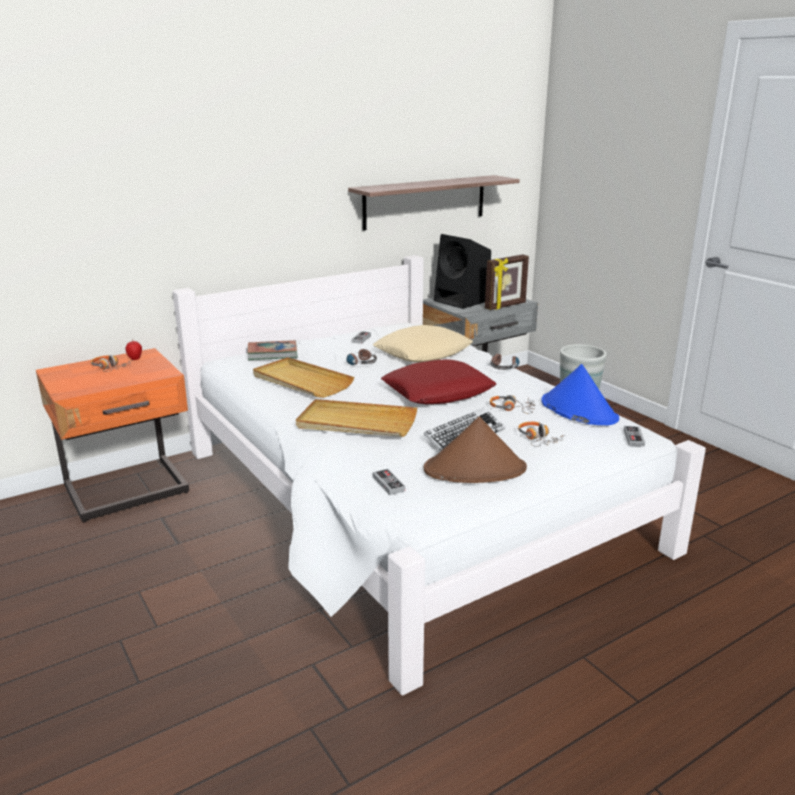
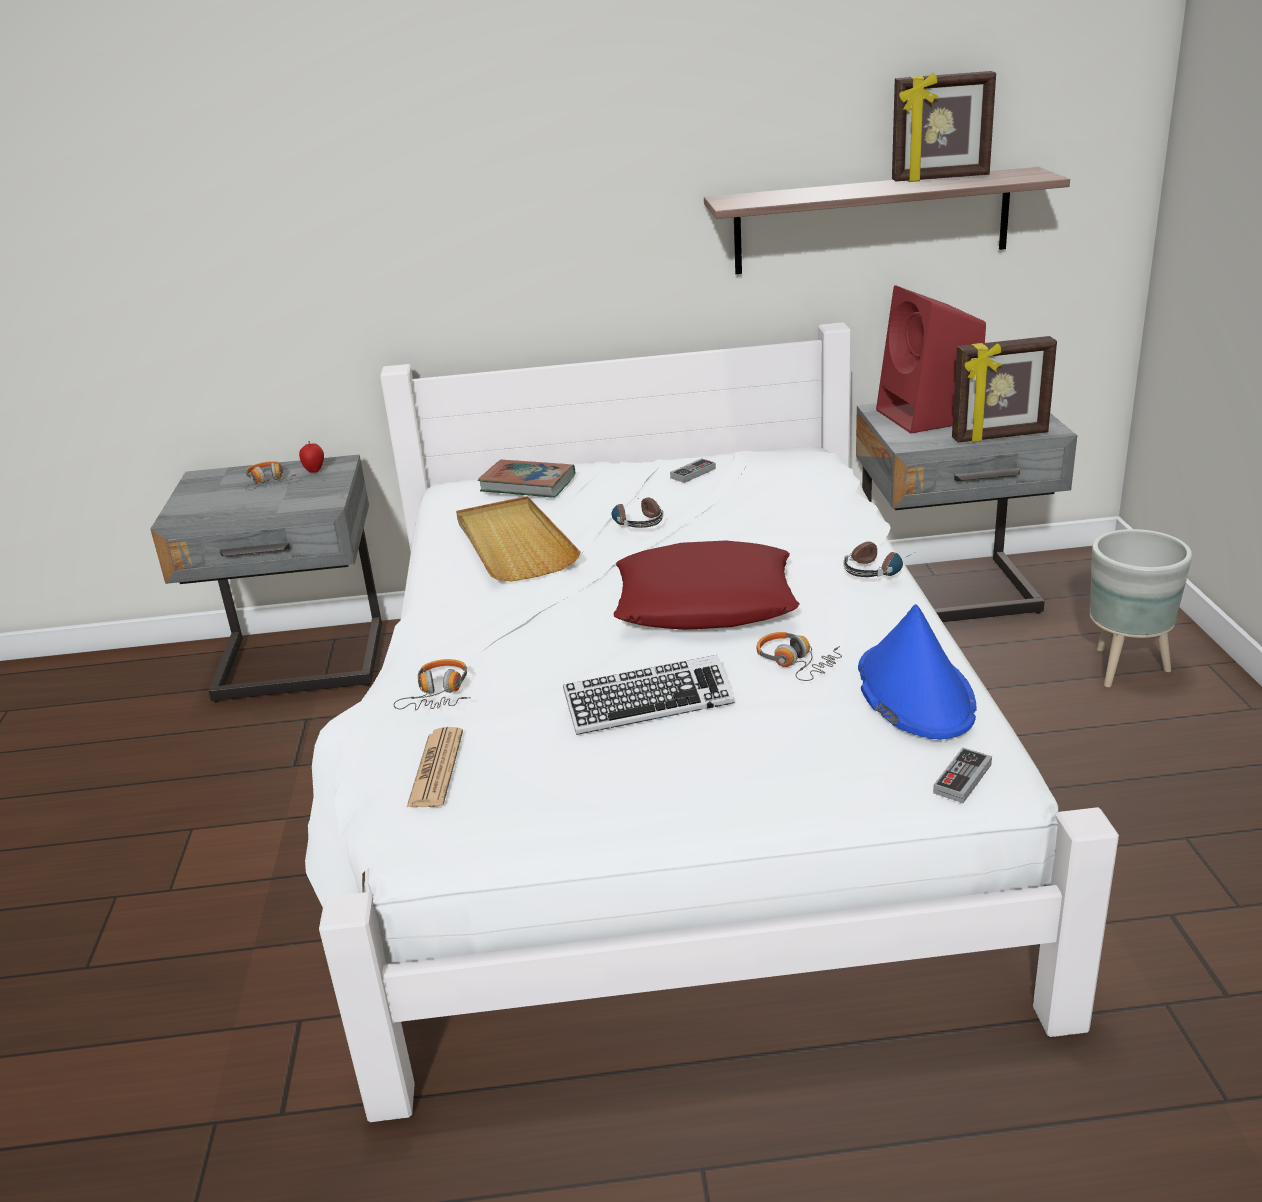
camera: 30 degrees right, 5 degrees up
orange nightstand [36,348,189,522] -> grey nightstand [150,454,382,703]
beige tray [296,399,417,437] -> none
beige pillow [373,325,473,362] -> none
game controller [373,469,405,495] -> newspaper [407,727,463,807]
brown hat [424,417,527,483] -> none
black speaker [434,234,491,309] -> red speaker [876,285,986,434]
headphones [518,422,565,447] -> headphones moved to [393,659,471,710]
none -> picture frame [892,71,996,182]

